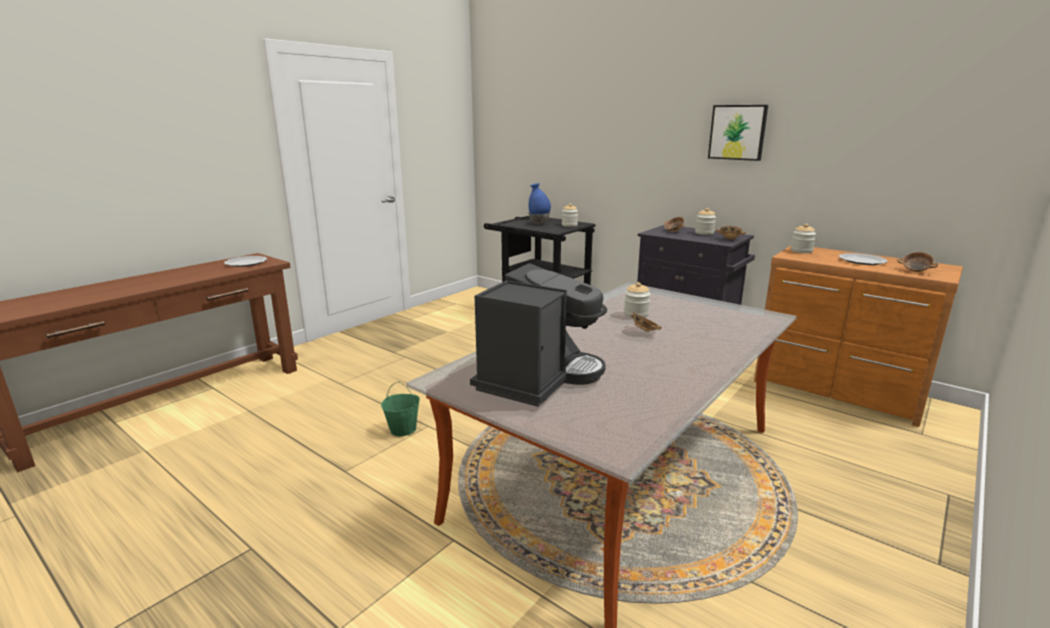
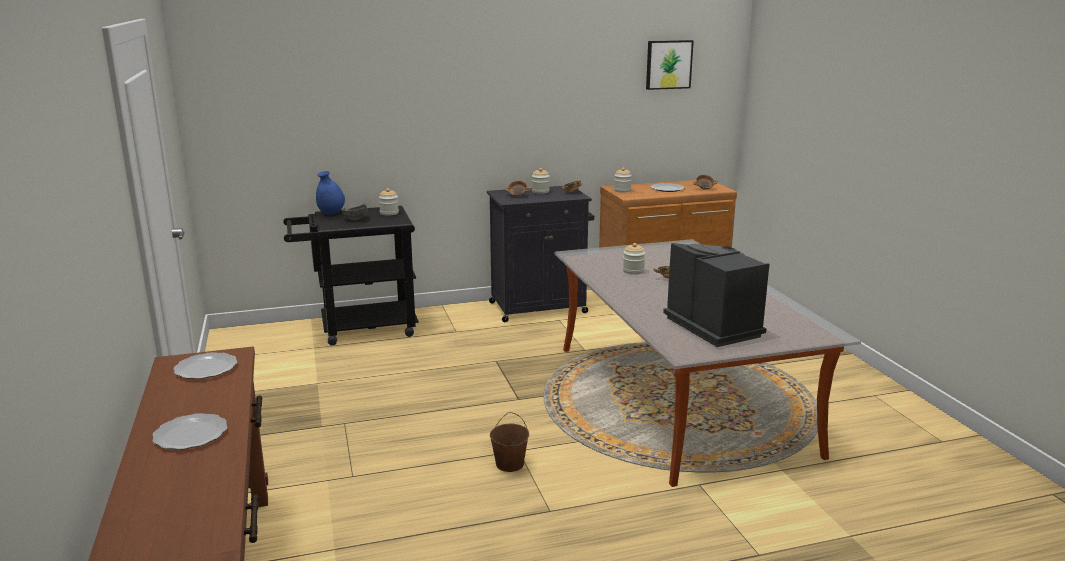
camera: 55 degrees left, 0 degrees up
green bucket [381,382,420,436] -> brown bucket [490,412,529,472]
picture [708,105,768,161] -> picture moved to [646,40,694,90]
none -> plate [152,413,228,450]

